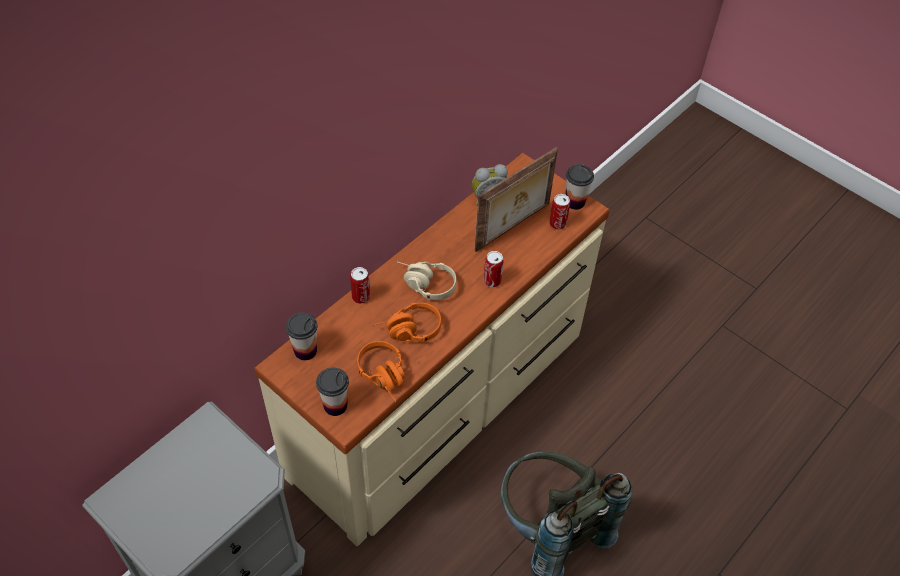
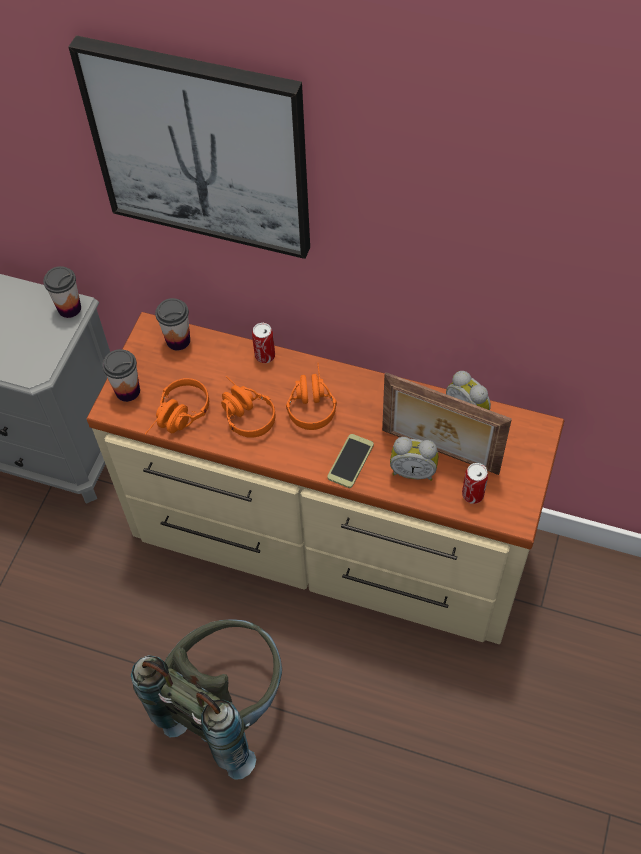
camera: 70 degrees right, 5 degrees up
beige headphones [397,262,457,300] -> orange headphones [286,363,337,430]
can [484,251,504,287] -> phone [327,434,374,488]
cup [566,164,594,210] -> cup moved to [43,266,81,318]
none -> picture [69,35,310,259]
none -> alarm clock [390,437,439,481]

